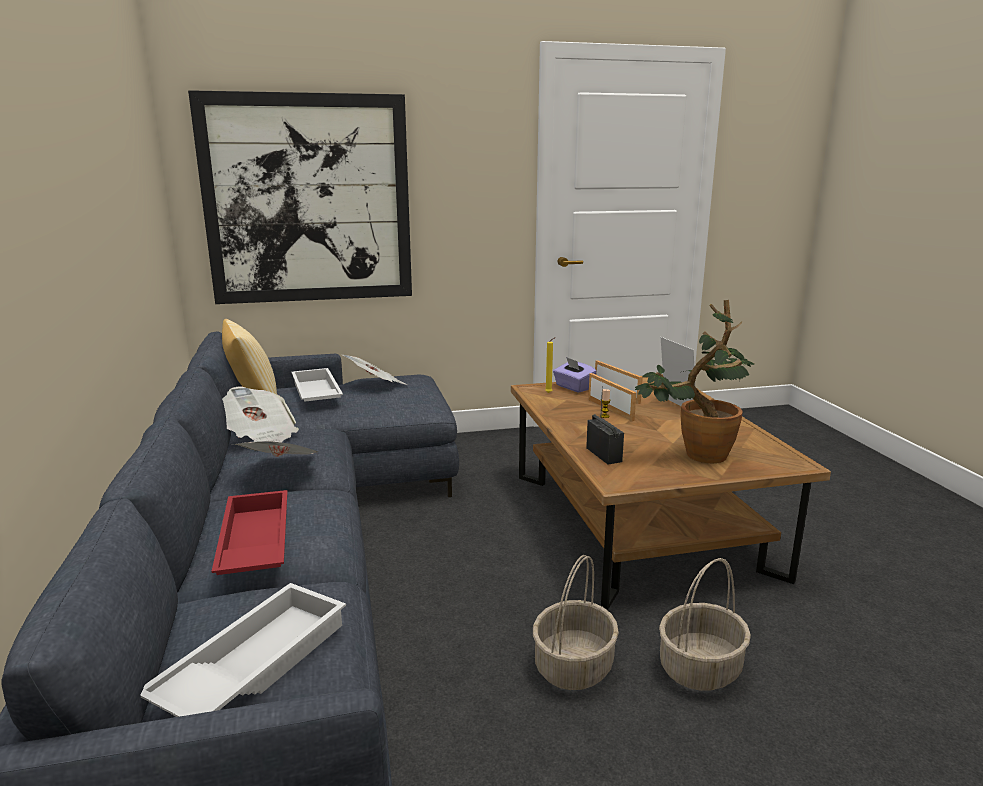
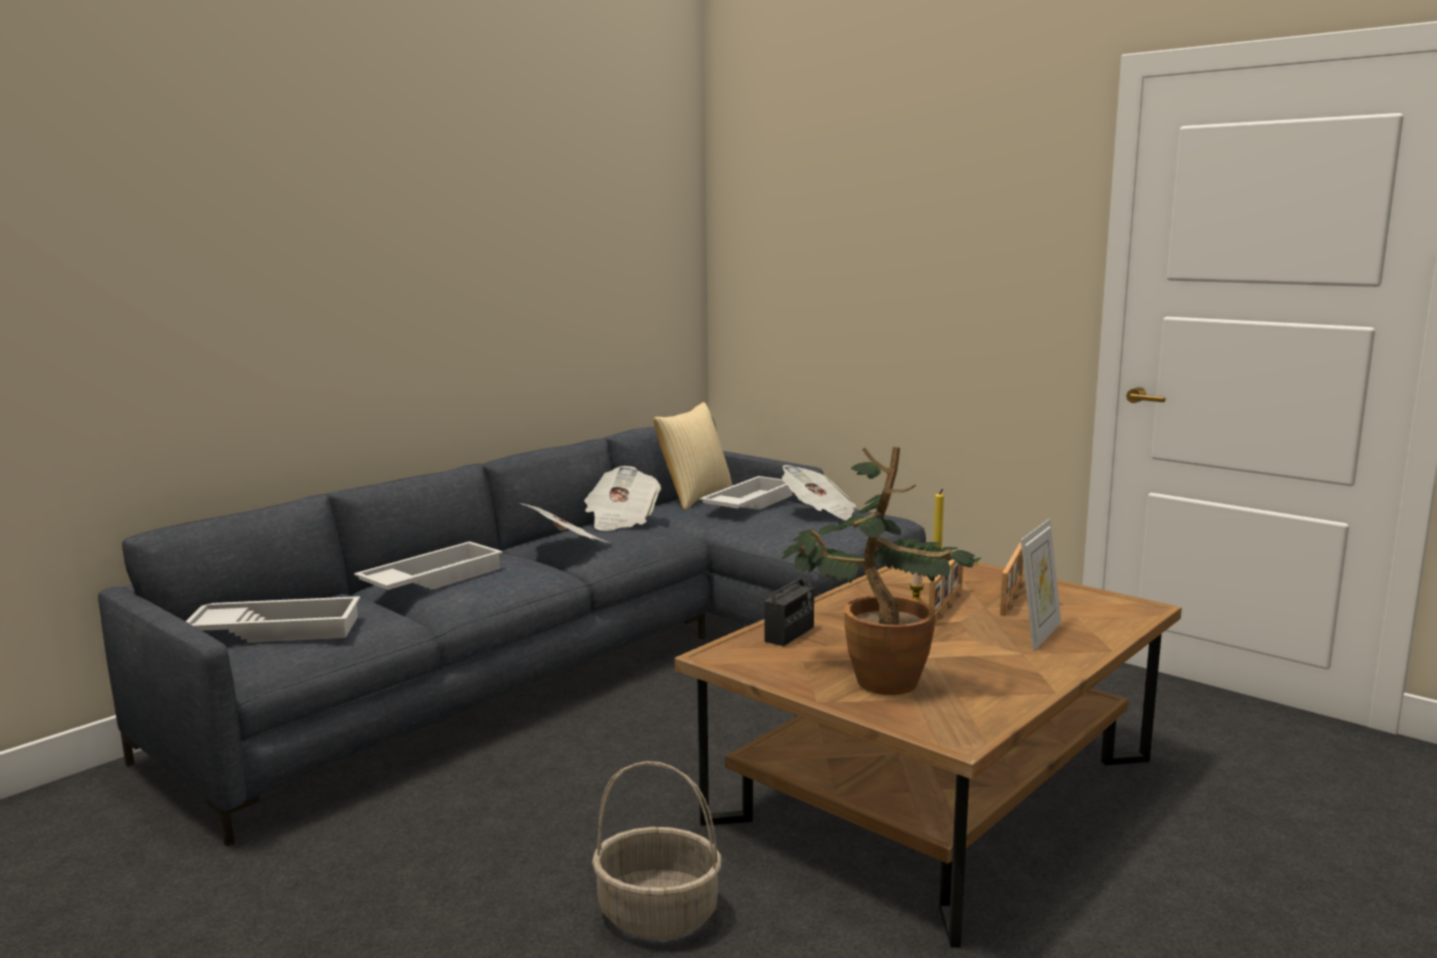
camera: 55 degrees right, 5 degrees down
picture [188,90,412,304] -> none
red tray [212,490,288,575] -> white tray [354,541,503,590]
basket [533,555,619,690] -> none
purple tissue box [553,357,597,393] -> none

